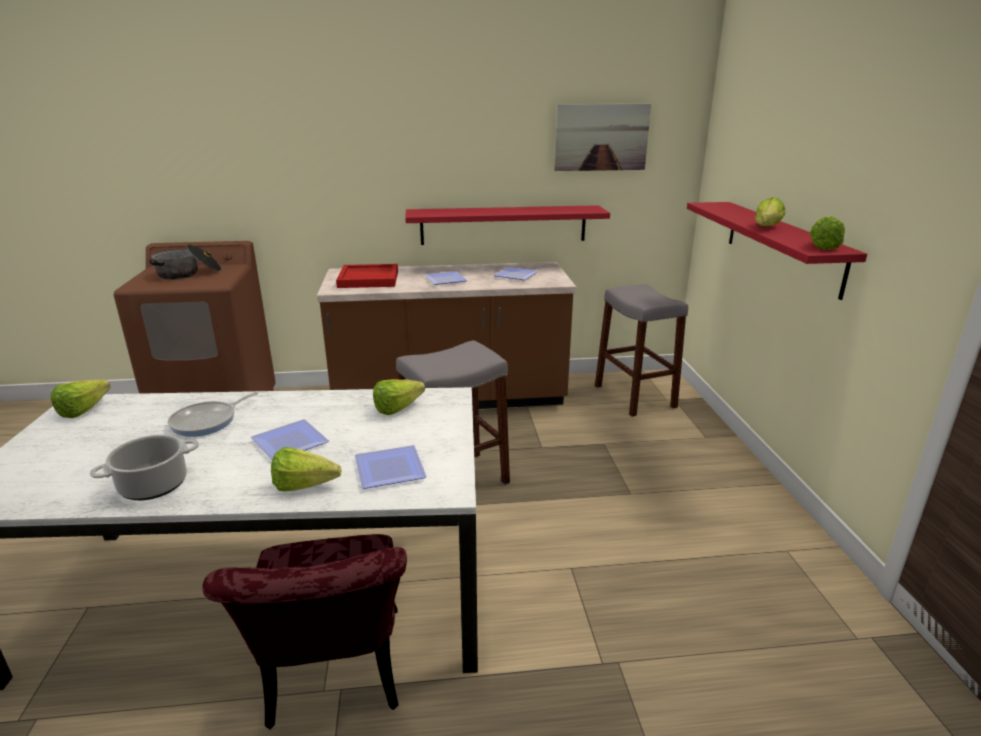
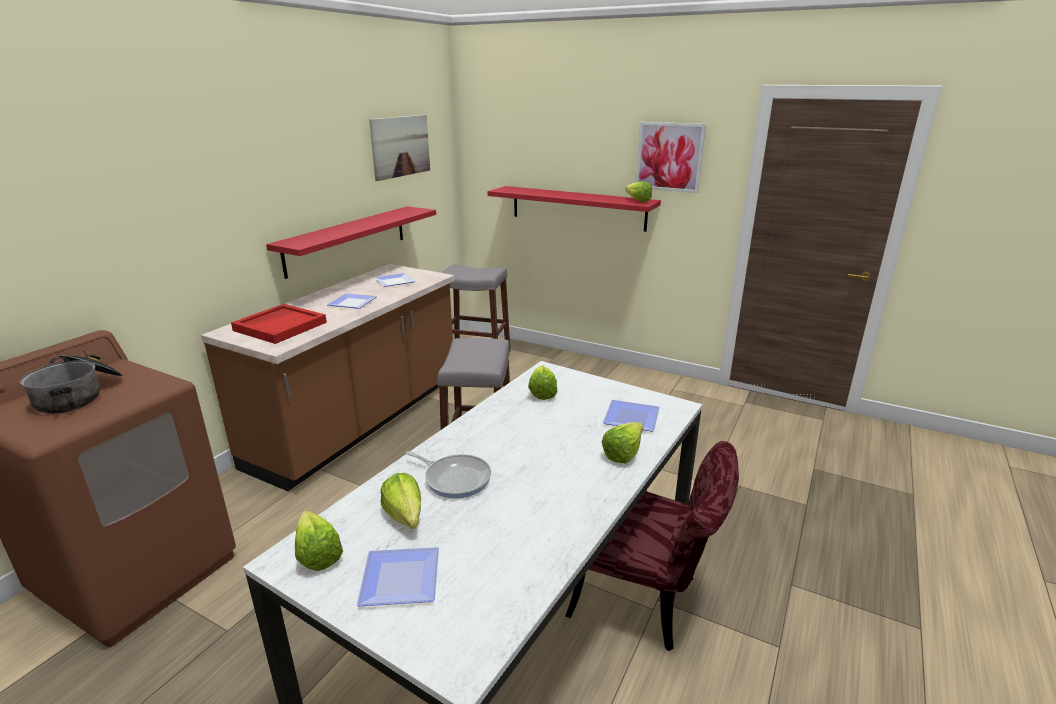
camera: 55 degrees left, 0 degrees up
cooking pot [90,435,199,500] -> none
frying pan [168,392,258,437] -> frying pan turned 45 degrees counterclockwise [406,451,491,499]
plate [251,419,329,460] -> plate moved to [357,547,439,606]
lettuce [755,197,785,226] -> lettuce moved to [381,473,421,529]
none -> picture [636,122,706,193]

